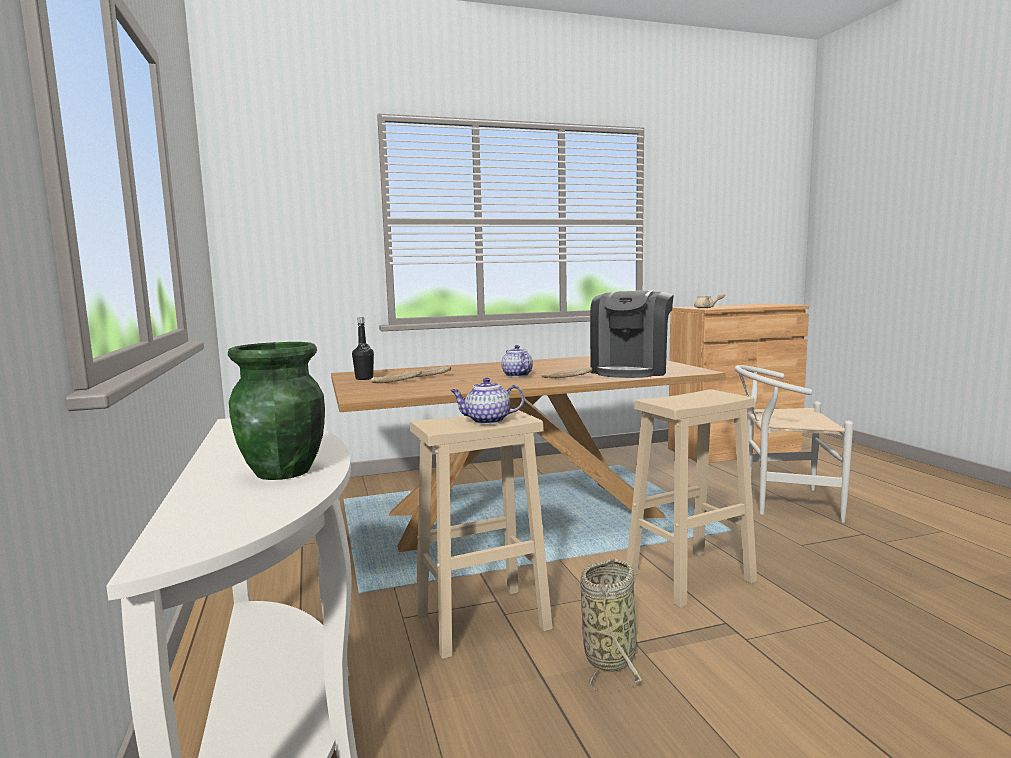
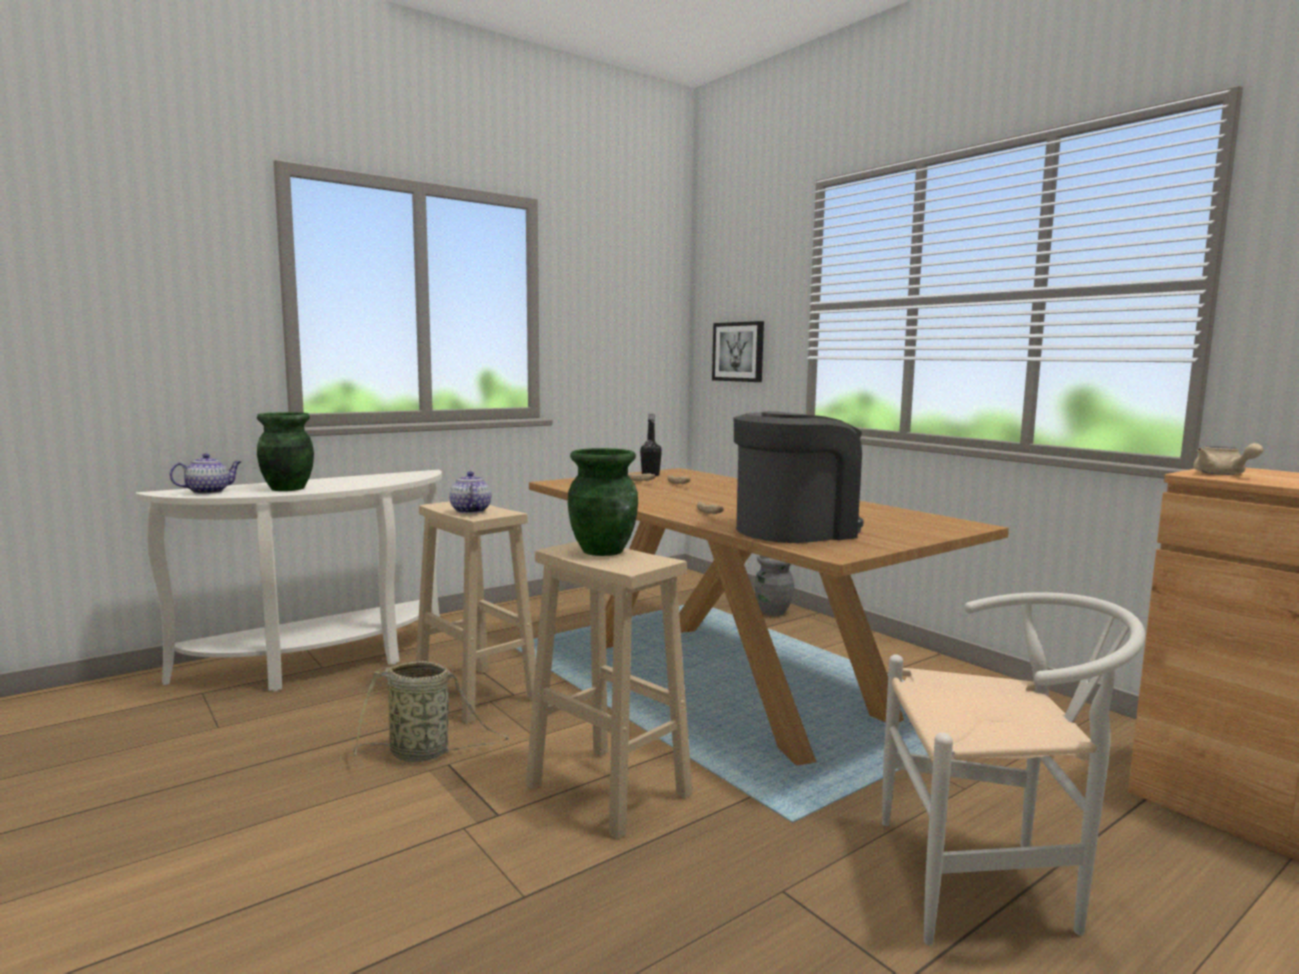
camera: 70 degrees right, 0 degrees up
teapot [501,345,533,377] -> teapot moved to [169,454,241,494]
coffee machine [590,291,674,378] -> coffee machine turned 150 degrees clockwise [734,411,864,543]
white chair [735,365,853,523] -> white chair turned 105 degrees clockwise [882,592,1145,946]
none -> green vase [568,448,638,556]
none -> picture [712,321,764,382]
none -> grey vase [755,555,794,616]

